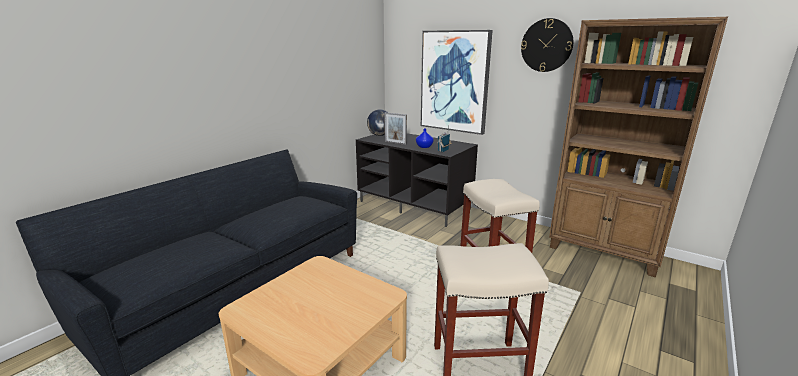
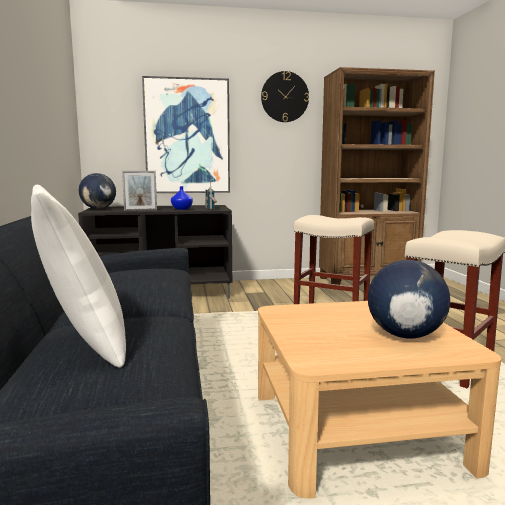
camera: 45 degrees left, 10 degrees down
none -> white pillow [31,185,126,368]
none -> globe [368,260,450,338]

